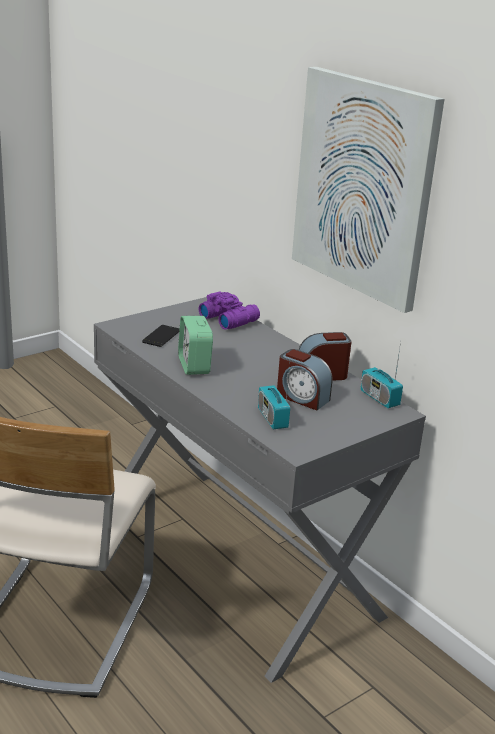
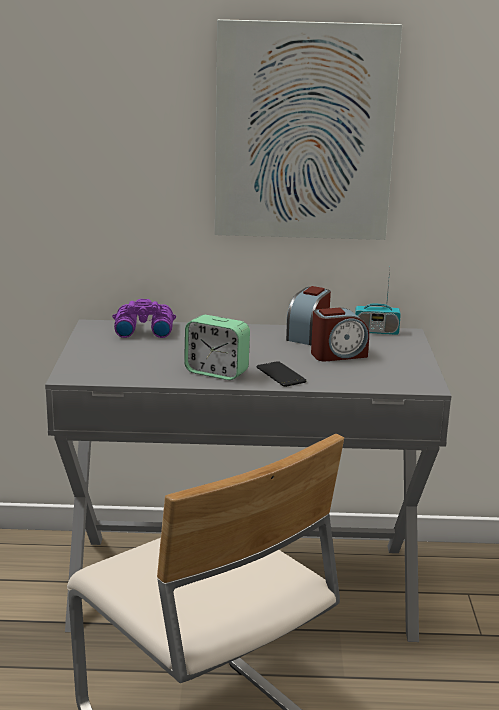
camera: 50 degrees left, 5 degrees down
phone [142,325,180,347] -> phone moved to [256,361,307,387]
radio [258,364,290,429] -> none

